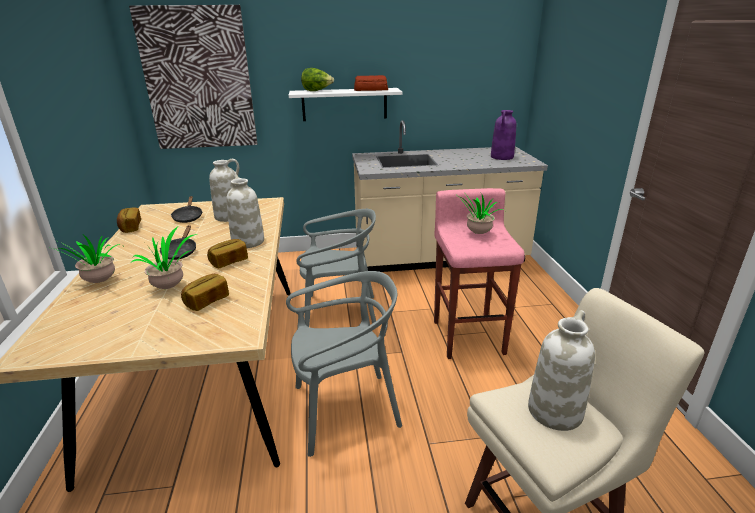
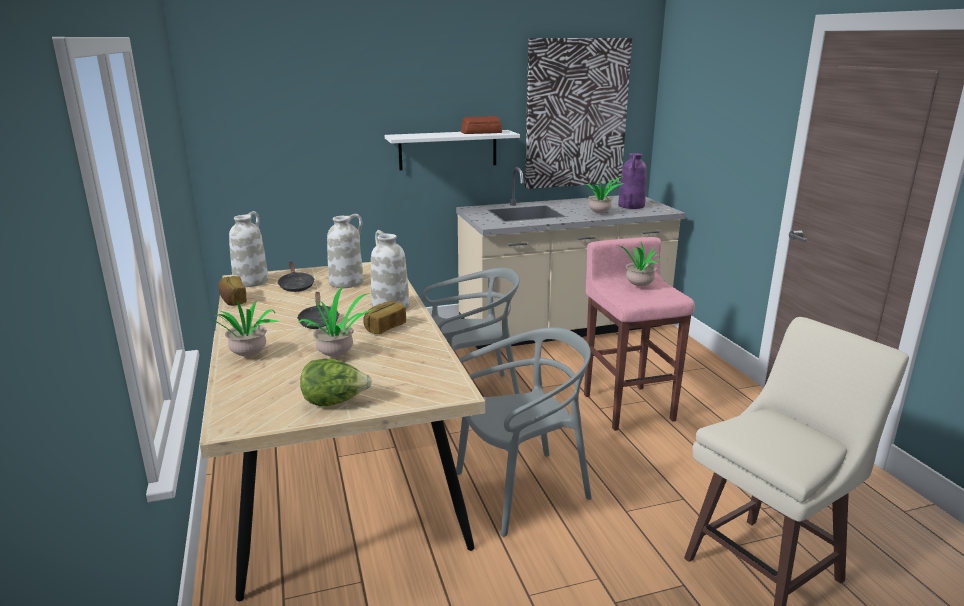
camera: 10 degrees left, 5 degrees down
picture [129,5,257,149] -> picture moved to [525,38,632,189]
bread [181,274,229,311] -> none
lettuce [301,68,334,91] -> lettuce moved to [300,359,372,406]
white vase [528,310,595,431] -> white vase moved to [229,211,269,287]
none -> potted plant [582,176,624,214]

